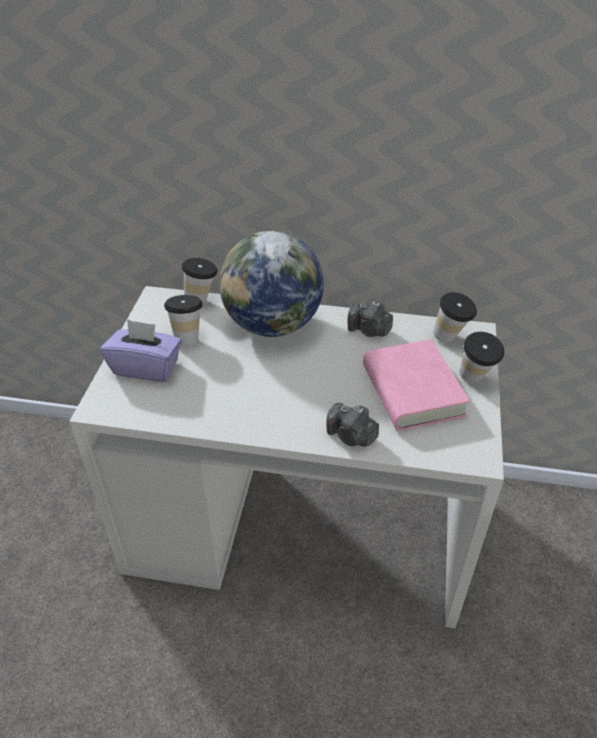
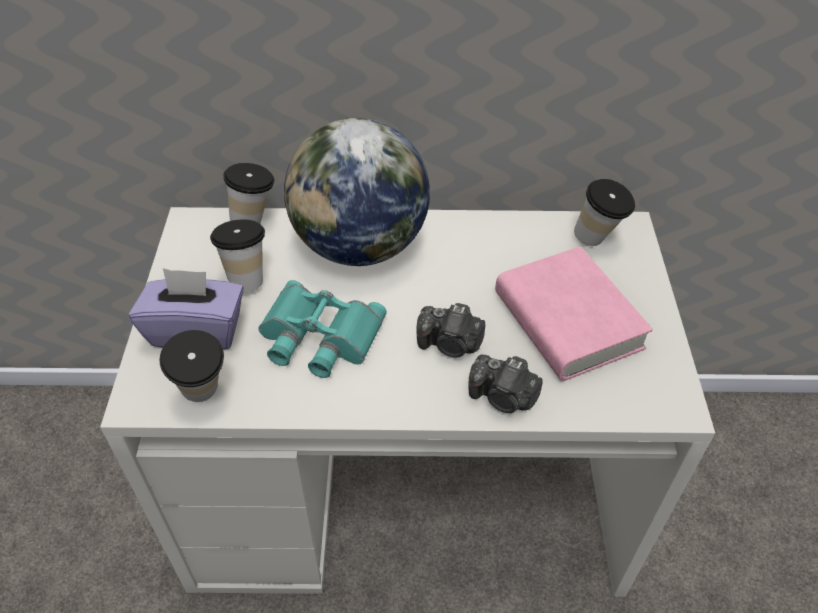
camera: 10 degrees left, 5 degrees up
camera [348,301,393,337] -> camera moved to [416,303,485,357]
cup [459,332,505,383] -> cup moved to [159,330,224,402]
none -> turquoise binoculars [258,280,387,378]

